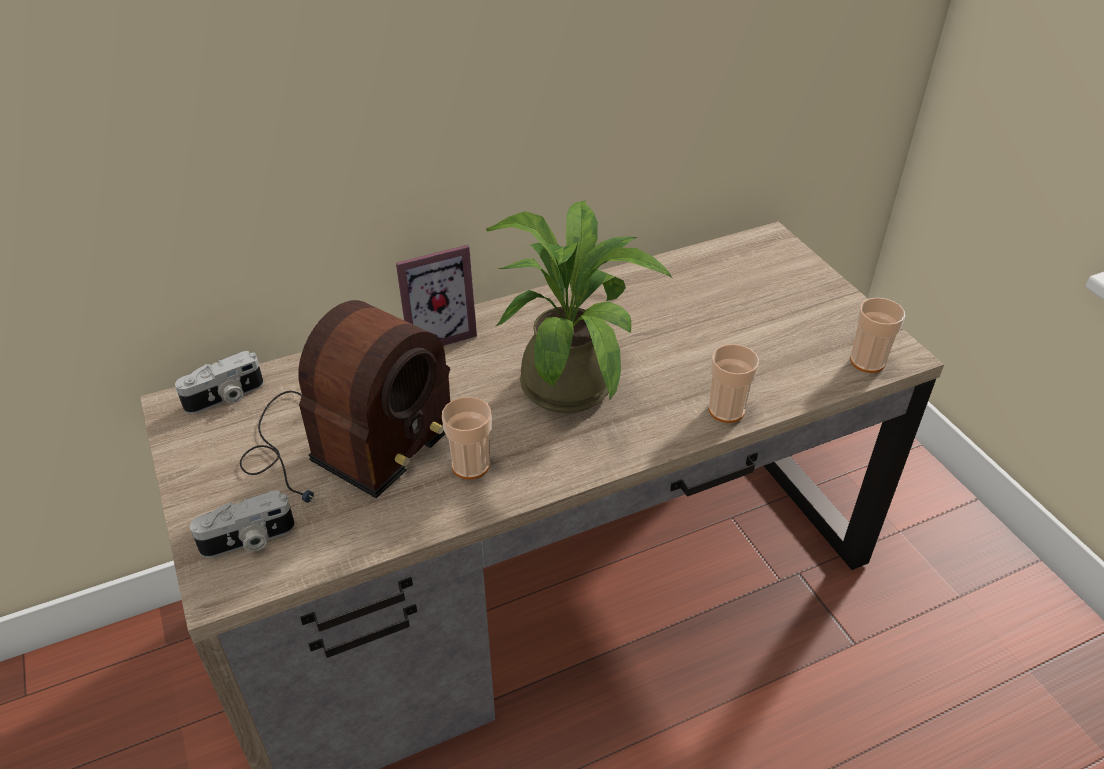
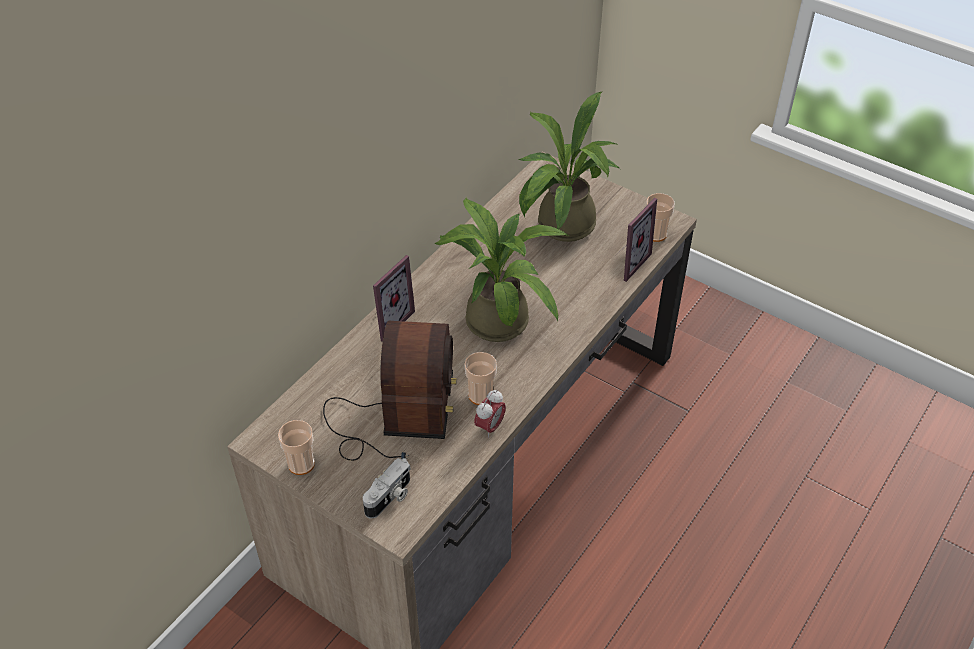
camera: 30 degrees left, 5 degrees up
camera [175,351,264,414] -> none
cup [709,344,759,423] -> cup moved to [278,420,315,475]
none -> alarm clock [474,390,506,438]
none -> potted plant [519,91,620,242]
none -> picture frame [617,198,657,282]

